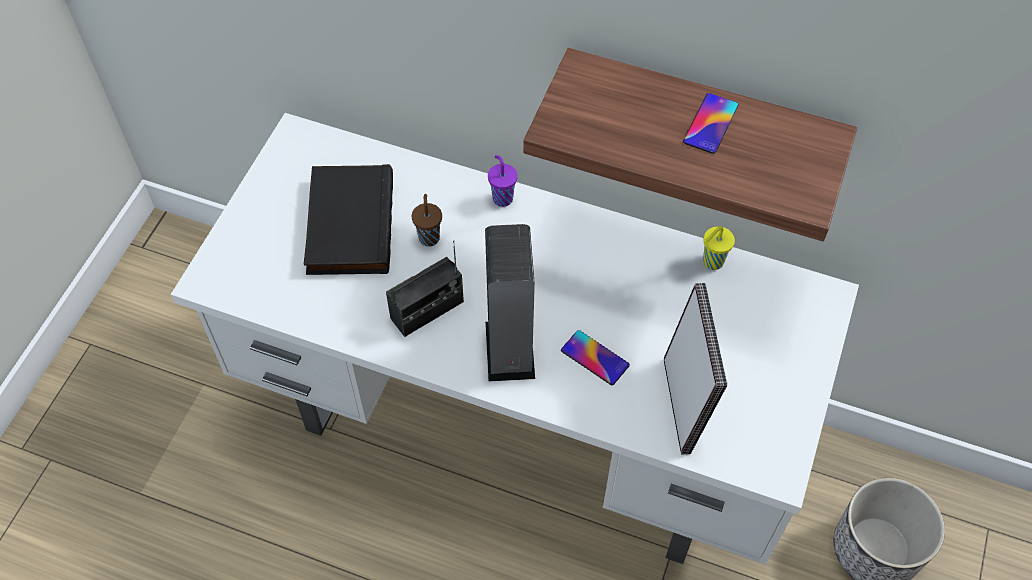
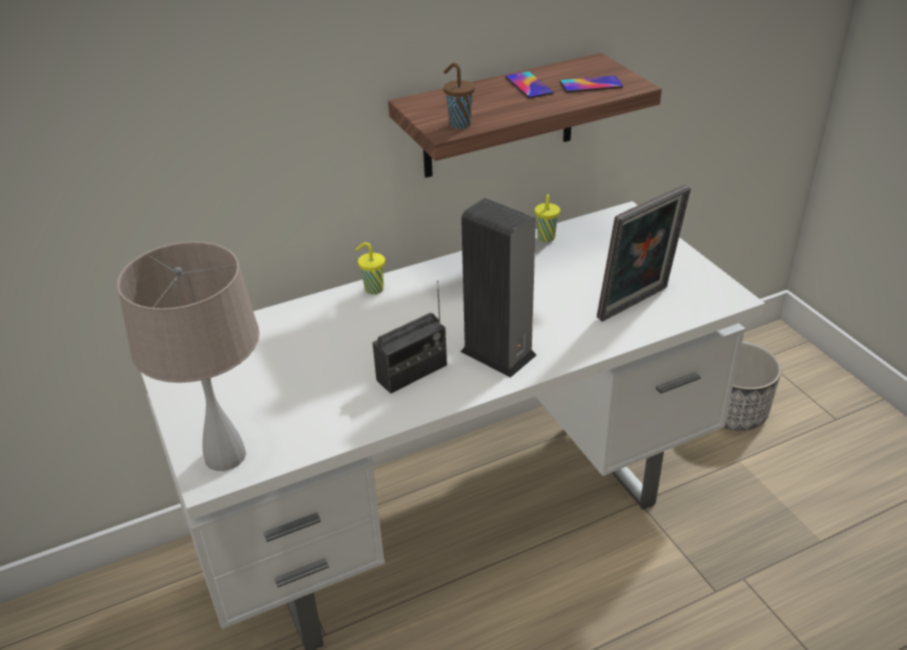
camera: 45 degrees left, 20 degrees down
black book [303,164,393,275] -> none
radio [386,240,464,337] -> radio turned 45 degrees clockwise [372,281,447,394]
brown cup [412,194,442,247] -> brown cup moved to [443,63,475,129]
purple cup [488,155,518,207] -> yellow cup [355,242,385,295]
phone [561,330,630,385] -> phone moved to [560,76,623,93]
picture frame [664,283,727,455] -> picture frame turned 105 degrees clockwise [597,184,691,322]
none -> beige table lamp [117,241,260,471]

